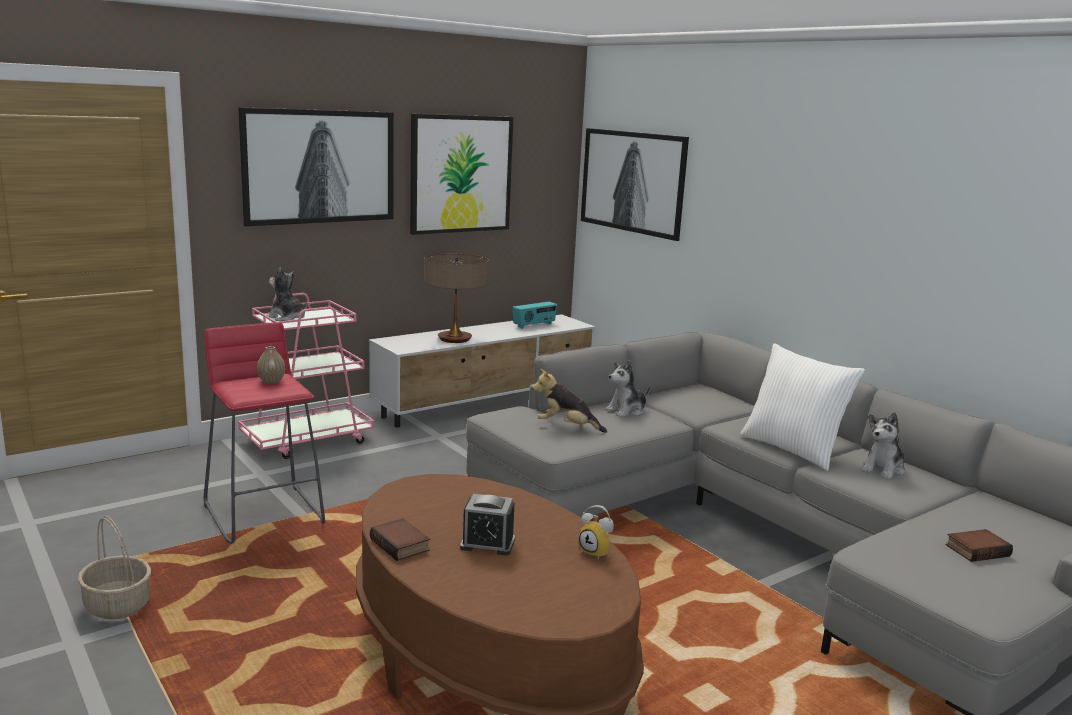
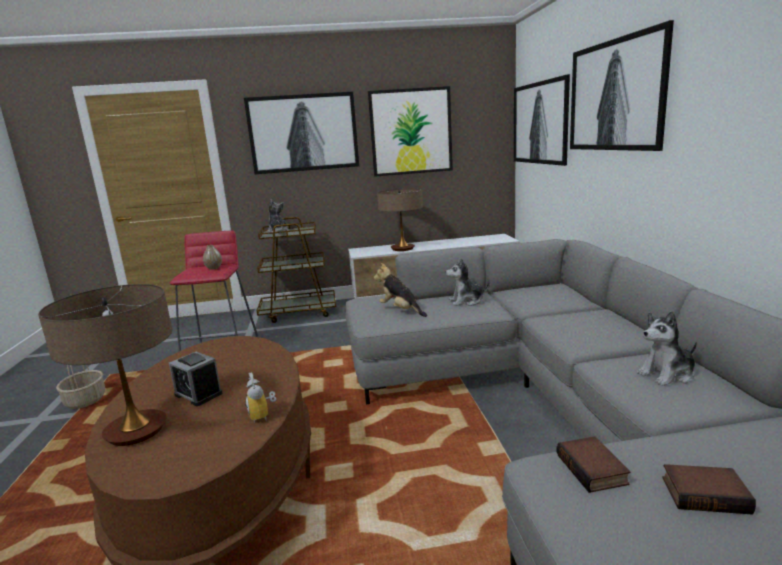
camera: 30 degrees right, 0 degrees up
pink cart [238,293,374,459] -> brown cart [256,217,336,323]
book [370,518,430,561] -> book moved to [556,436,631,493]
radio [513,302,557,329] -> none
white pillow [740,343,865,471] -> none
none -> table lamp [38,284,172,446]
none -> picture [570,20,674,151]

